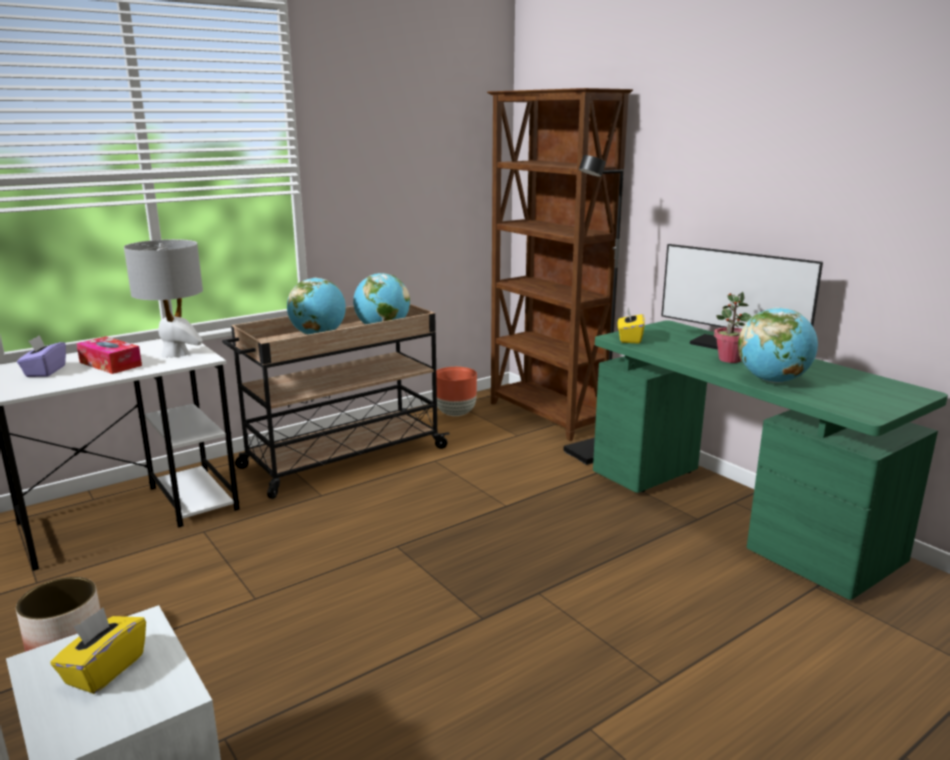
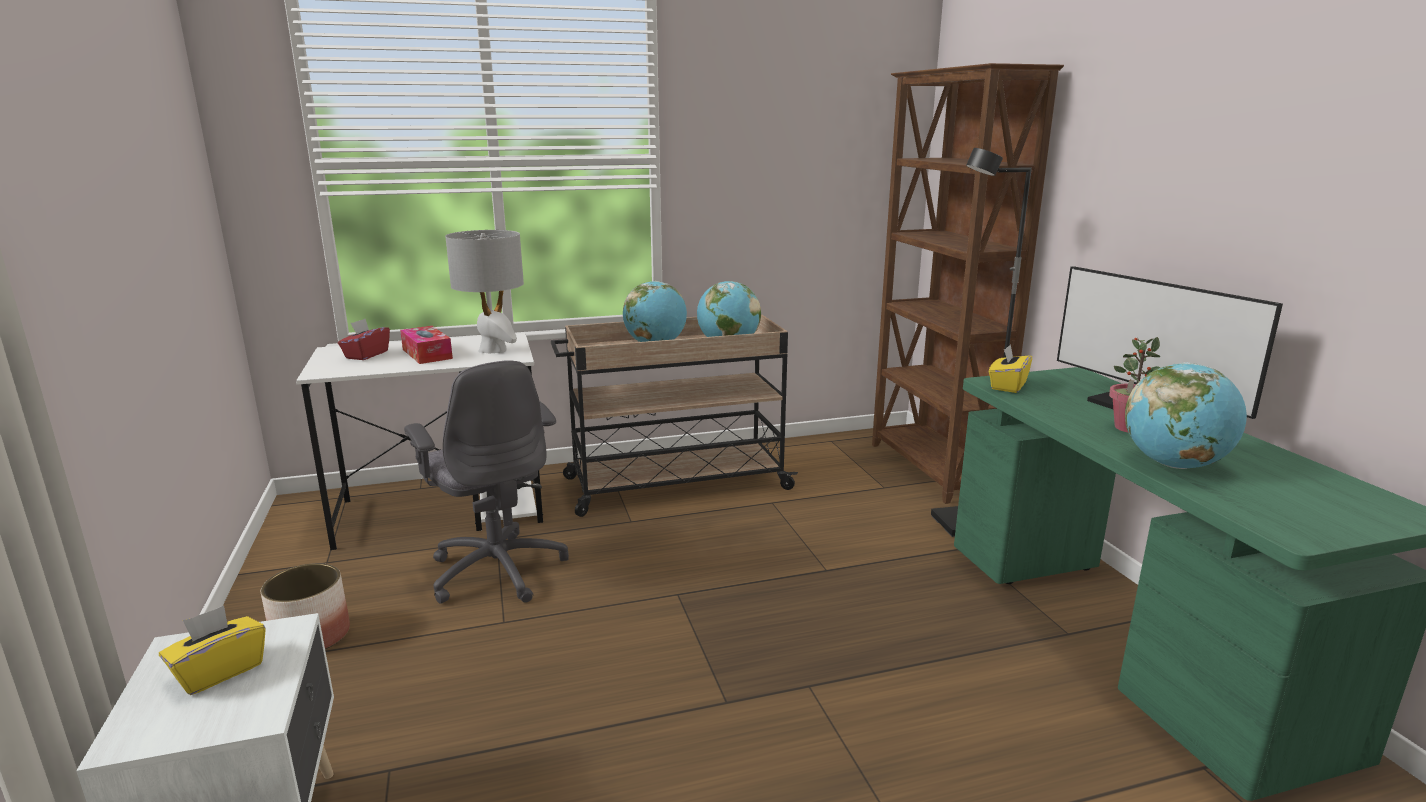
camera: 20 degrees right, 0 degrees up
purple tissue box [17,335,66,377] -> red tissue box [338,319,390,360]
brown planter [436,367,477,416] -> none
none -> grey office chair [404,361,569,604]

